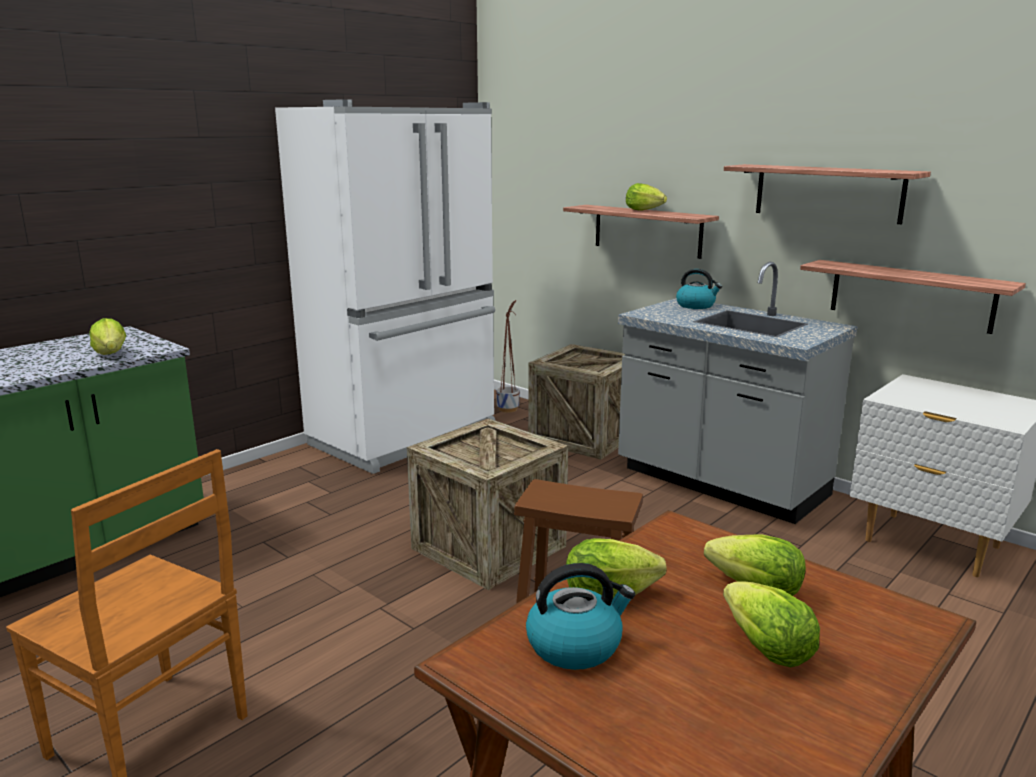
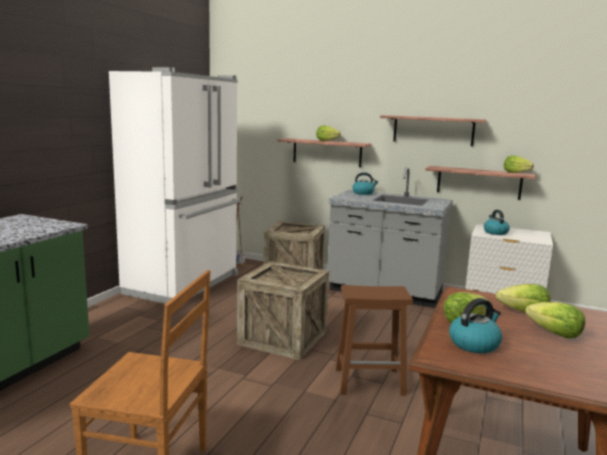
camera: 20 degrees left, 5 degrees down
lettuce [90,318,126,355] -> lettuce moved to [504,155,534,173]
none -> kettle [484,210,510,235]

